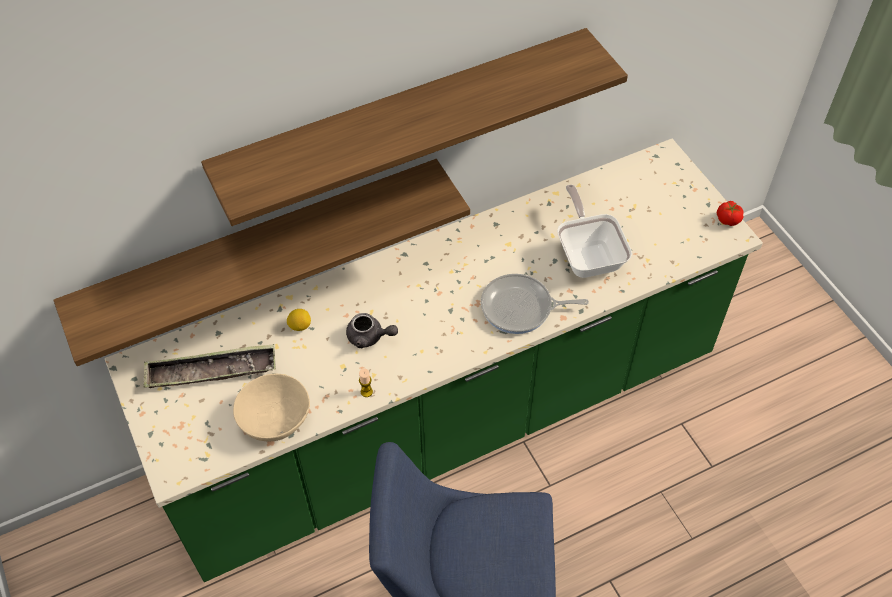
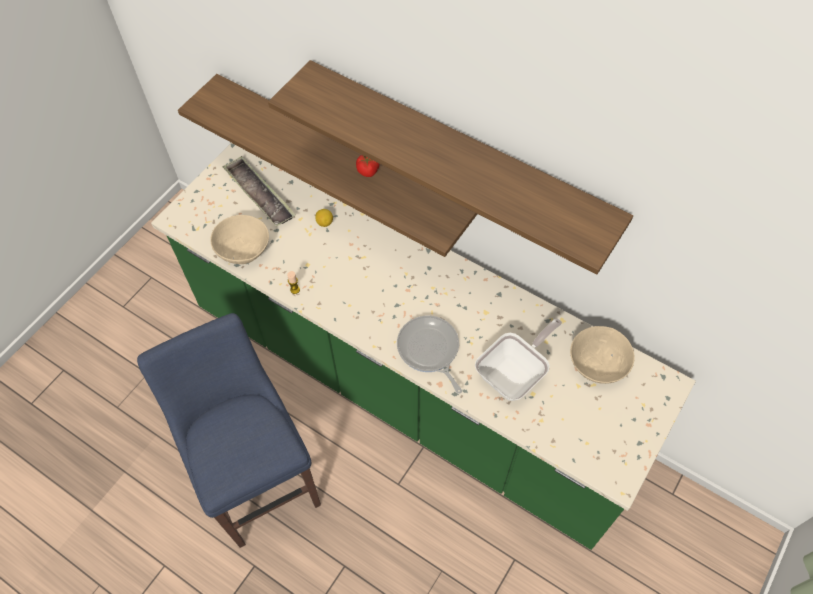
camera: 60 degrees right, 5 degrees up
grey teapot [346,313,398,348] -> none
tomato [717,201,744,226] -> tomato moved to [356,155,380,177]
none -> beige bowl [570,326,635,384]

